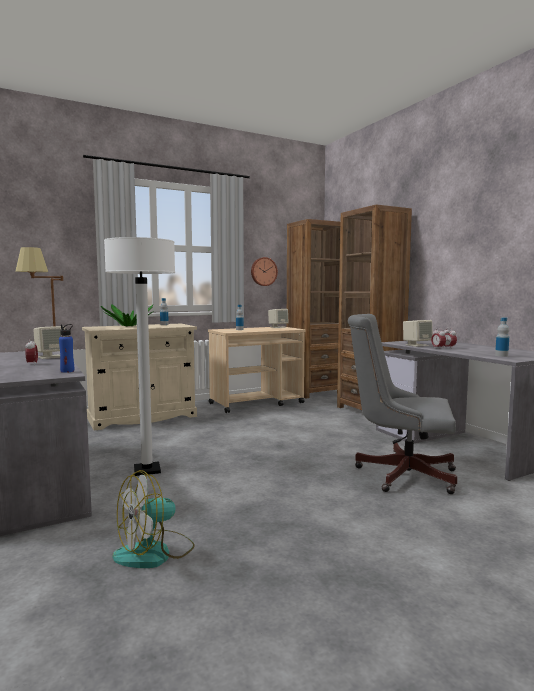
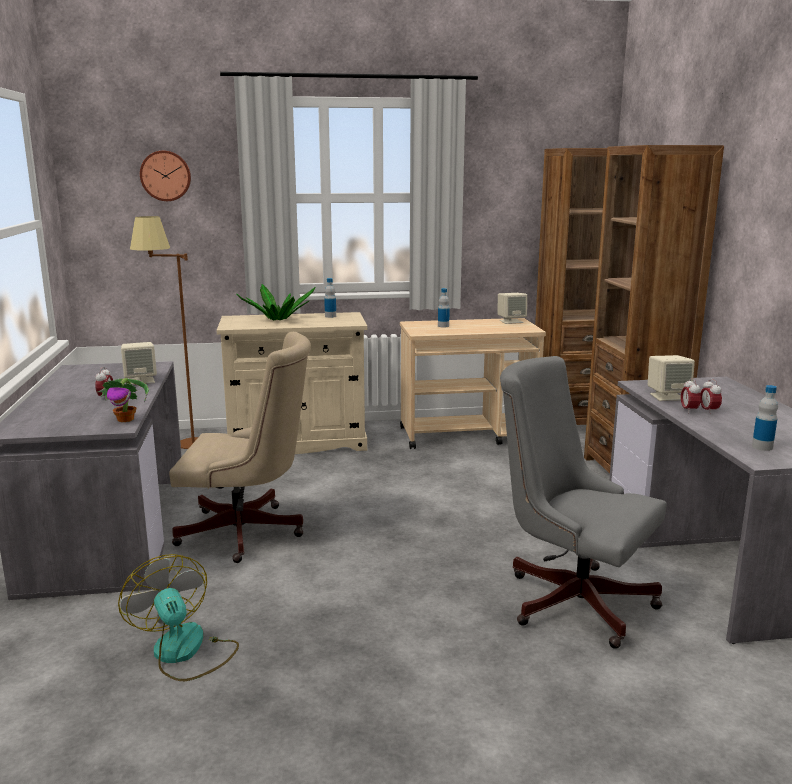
camera: 20 degrees right, 10 degrees up
blue bottle [59,324,74,373] -> potted plant [98,378,149,422]
white floor lamp [104,237,175,476] -> beige office chair [169,332,311,563]
fan [112,470,195,568] -> fan turned 75 degrees clockwise [118,554,239,681]
wall clock [251,257,278,286] -> wall clock moved to [140,151,191,201]

